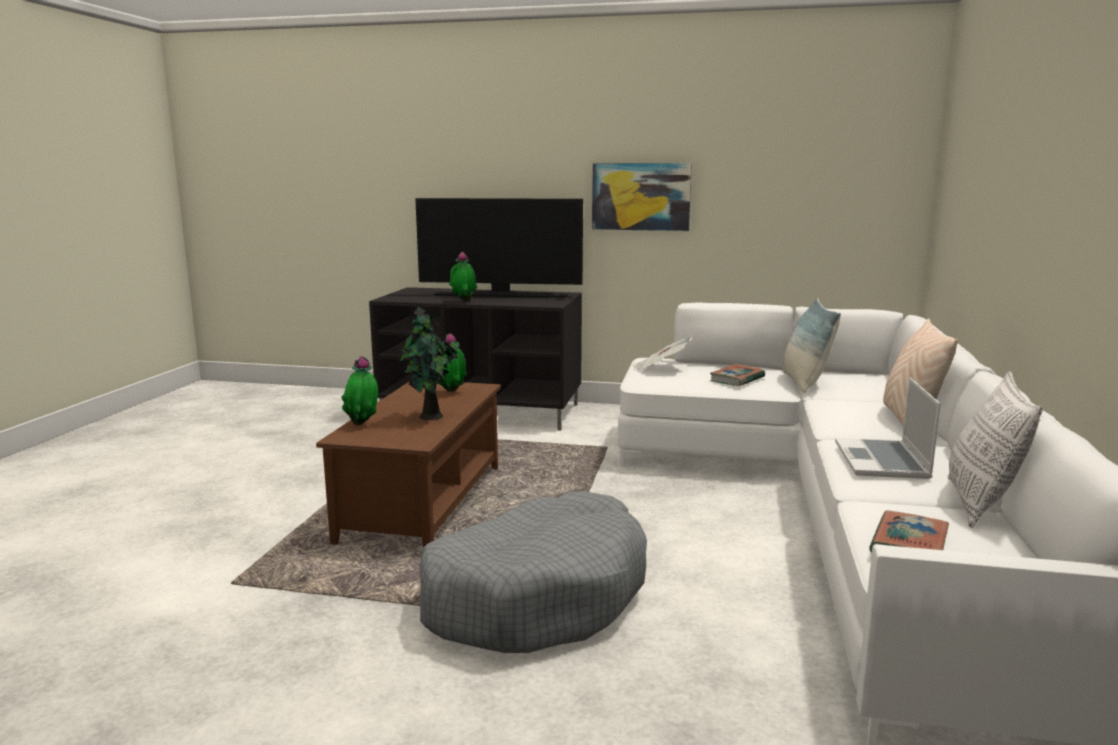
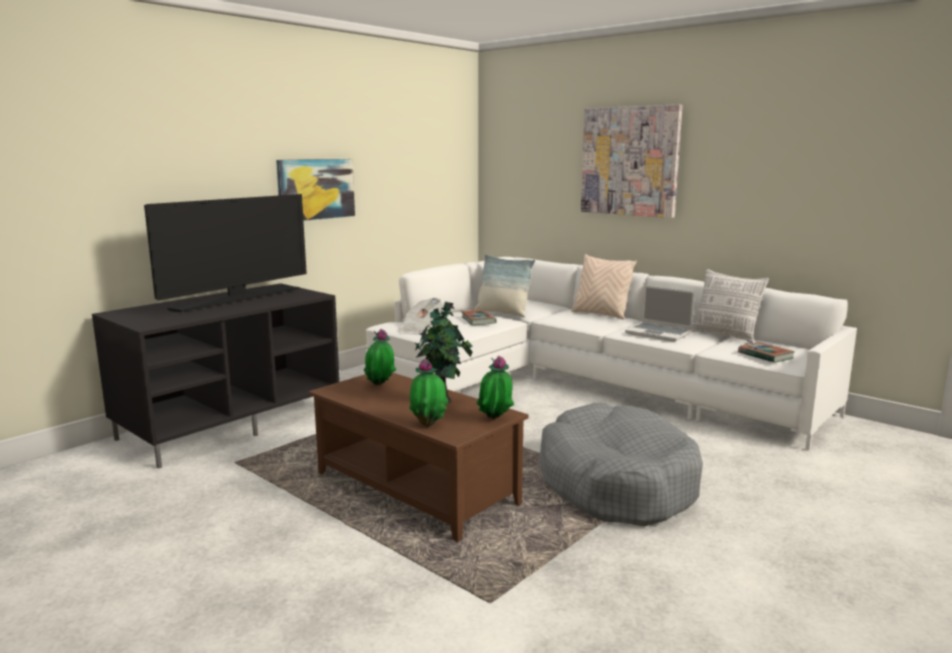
camera: 60 degrees left, 0 degrees up
potted plant [449,252,477,301] -> potted plant moved to [476,356,514,419]
none -> picture [581,105,682,218]

